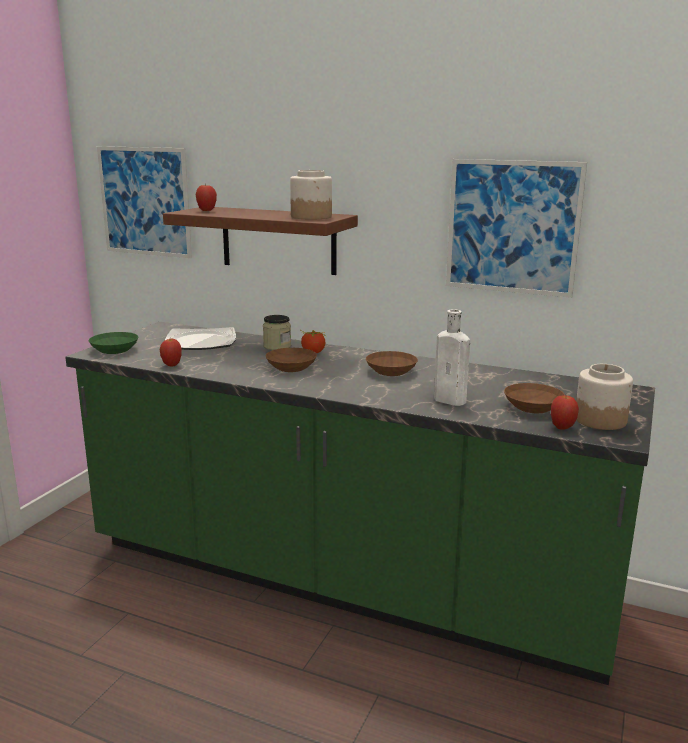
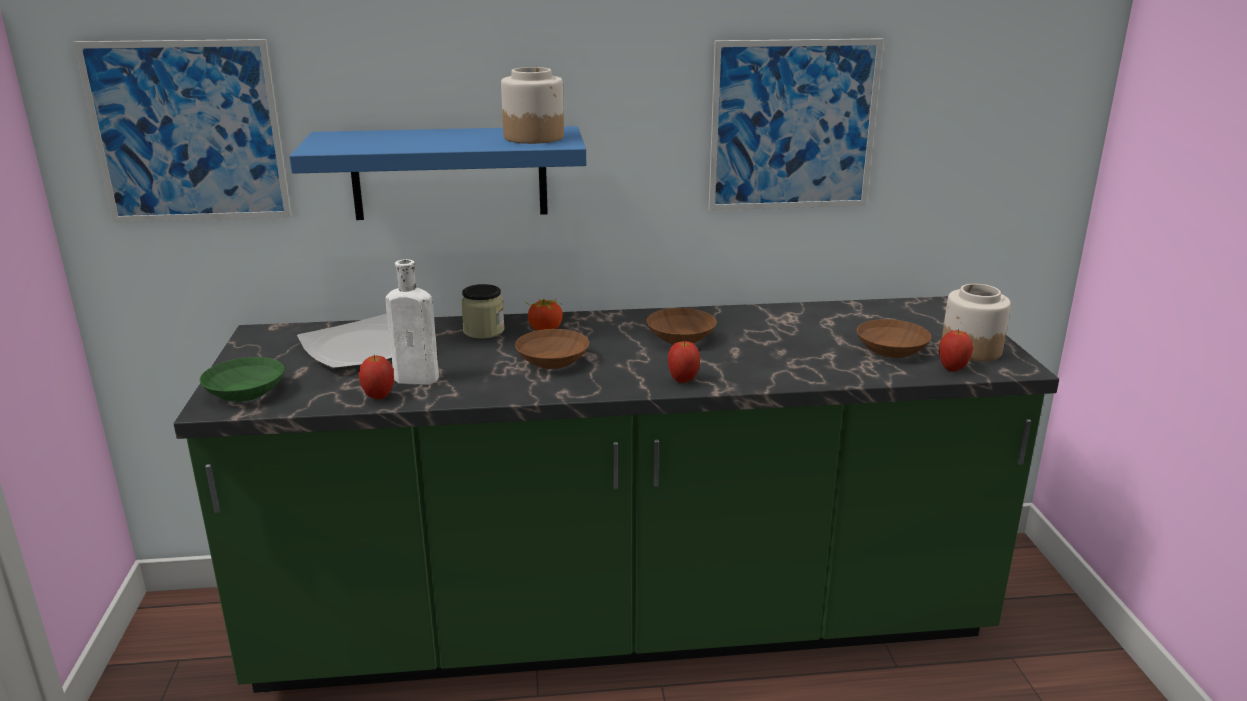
camera: 30 degrees left, 5 degrees up
brown shelf [163,207,358,275] -> blue shelf [289,126,586,220]
apple [196,183,217,211] -> apple moved to [668,341,701,383]
white bottle [434,309,470,406] -> white bottle moved to [385,259,439,385]

